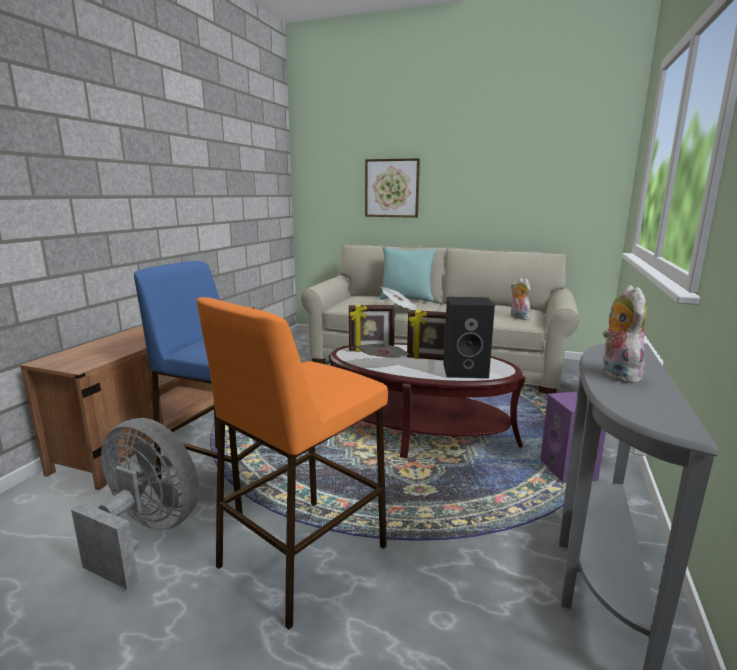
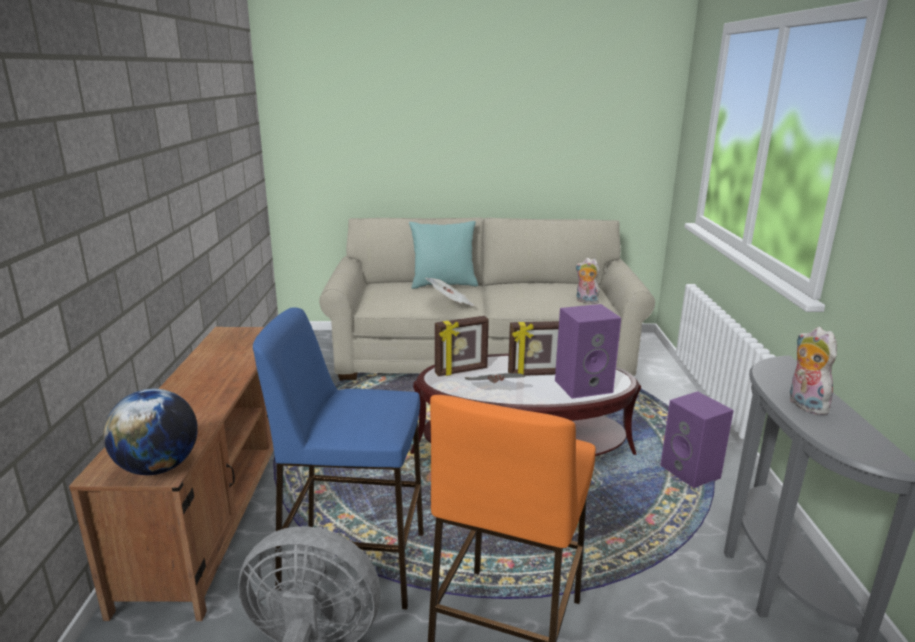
camera: 20 degrees left, 5 degrees up
picture [365,158,420,218] -> none
black speaker [443,297,495,378] -> purple speaker [555,304,621,399]
none -> globe [103,389,198,475]

